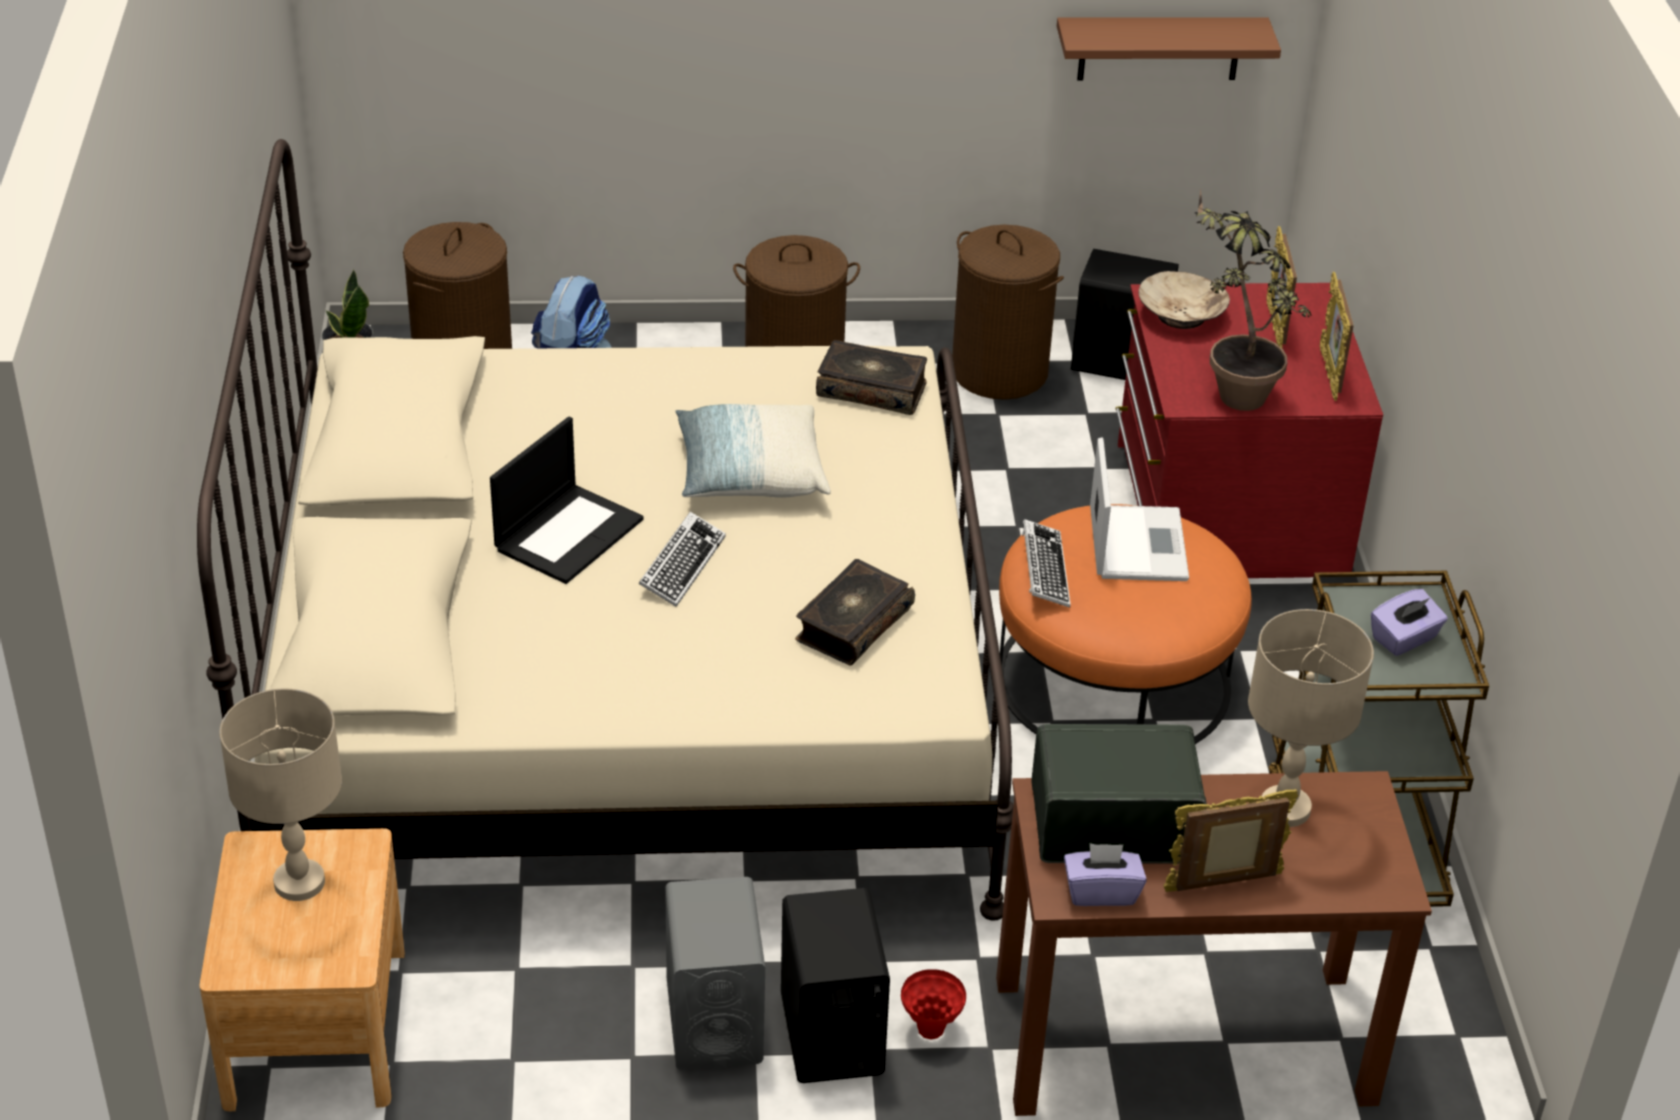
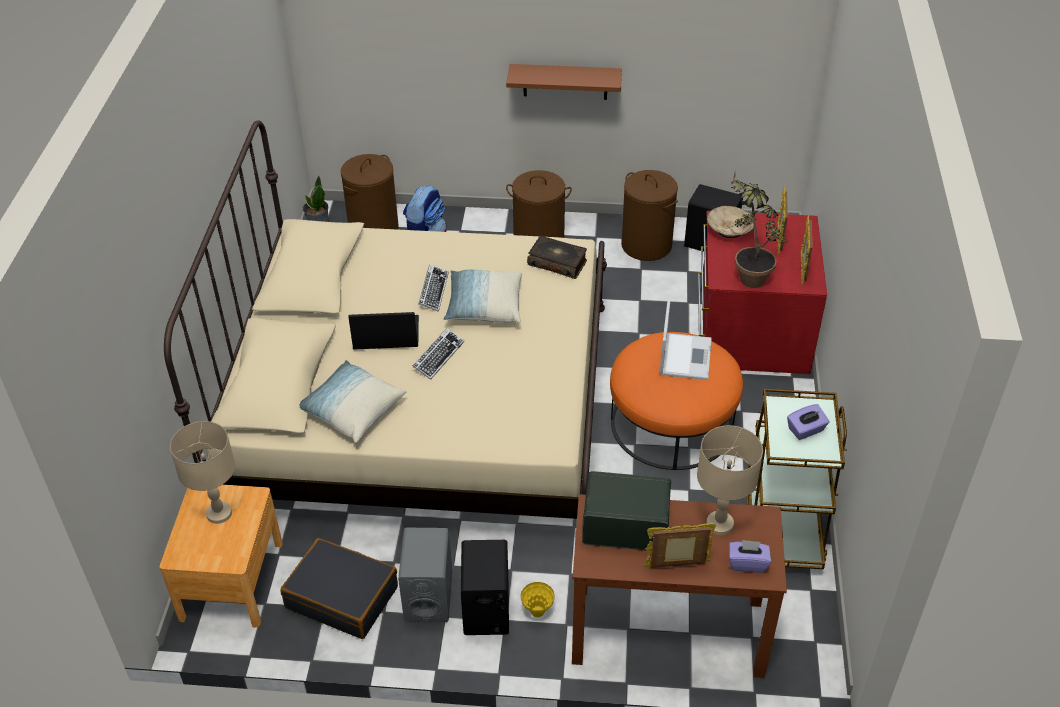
camera: 10 degrees right, 5 degrees up
laptop [490,417,643,584] -> laptop turned 135 degrees counterclockwise [348,312,419,350]
book [795,559,915,666] -> none
red vase [901,969,966,1039] -> yellow vase [521,582,555,617]
keyboard [1022,519,1071,608] -> keyboard moved to [418,264,449,312]
brown shelf [1057,17,1281,80] -> brown shelf moved to [506,64,622,100]
purple tissue box [1064,843,1146,906] -> purple tissue box moved to [729,540,771,573]
none -> black suitcase [280,538,398,639]
none -> pillow [299,360,407,443]

